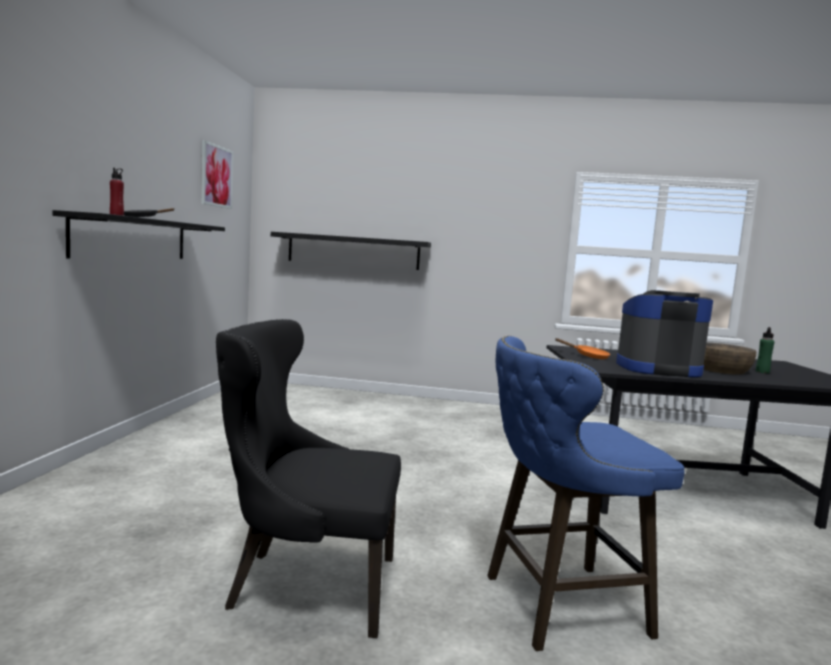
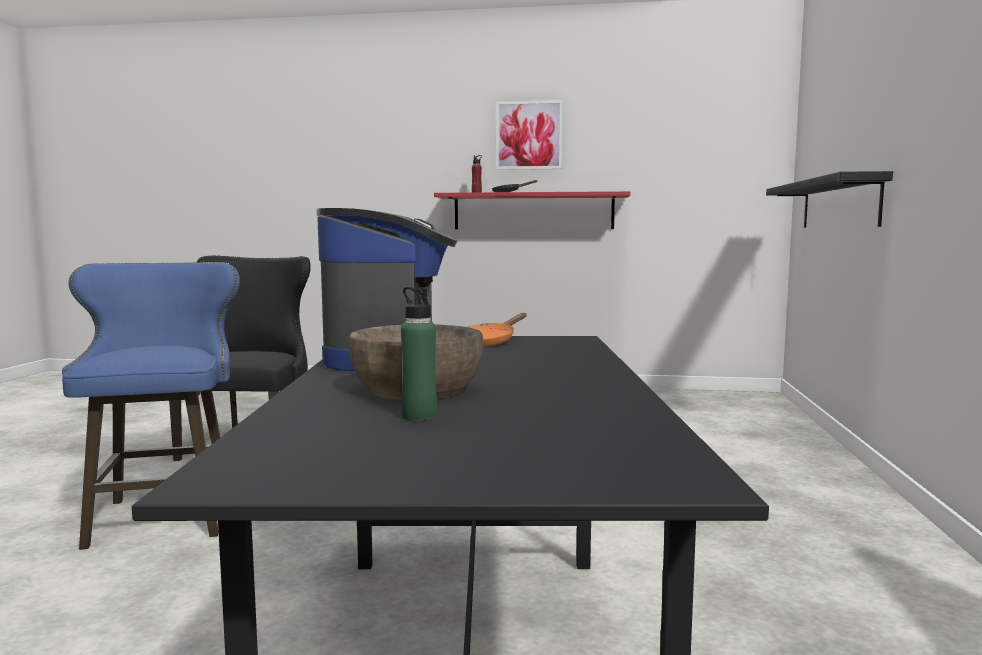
camera: 90 degrees right, 0 degrees up
black shelf [53,210,225,259] -> red shelf [434,191,630,229]
picture [201,140,233,209] -> picture moved to [496,100,563,170]

